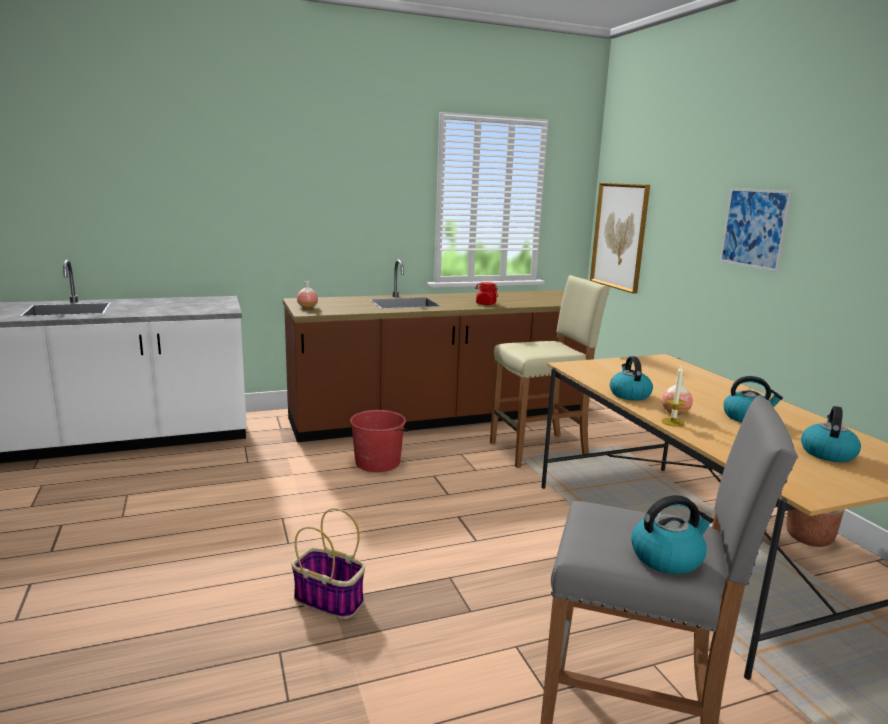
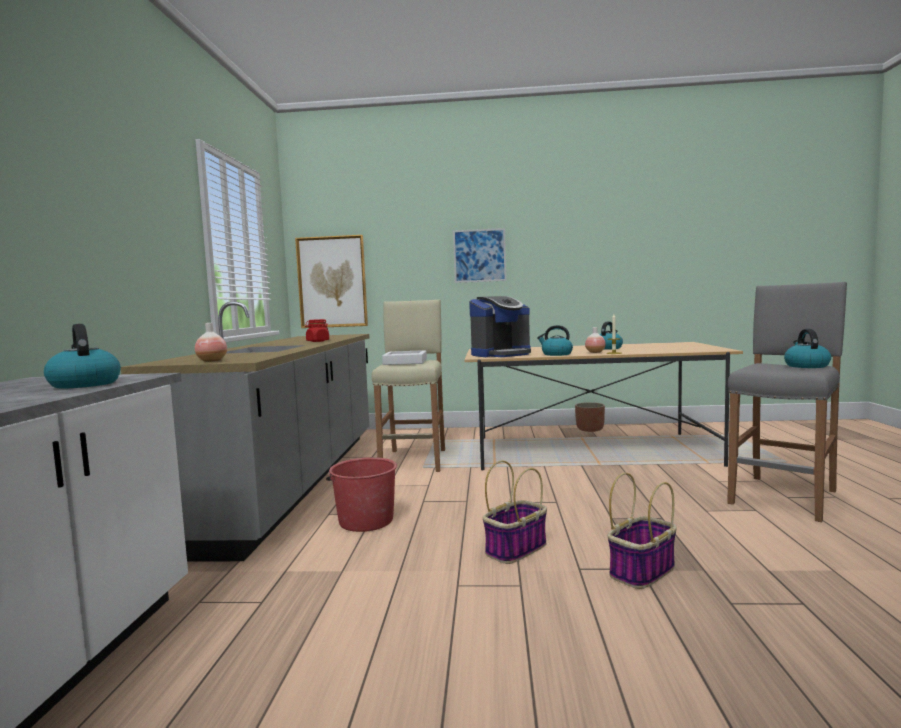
camera: 65 degrees left, 10 degrees down
brown counter [283,259,590,442] -> grey counter [121,302,369,562]
kettle [801,406,861,462] -> kettle moved to [44,324,121,389]
none -> white tray [382,350,427,365]
none -> coffee machine [469,296,531,357]
none -> basket [483,461,547,564]

